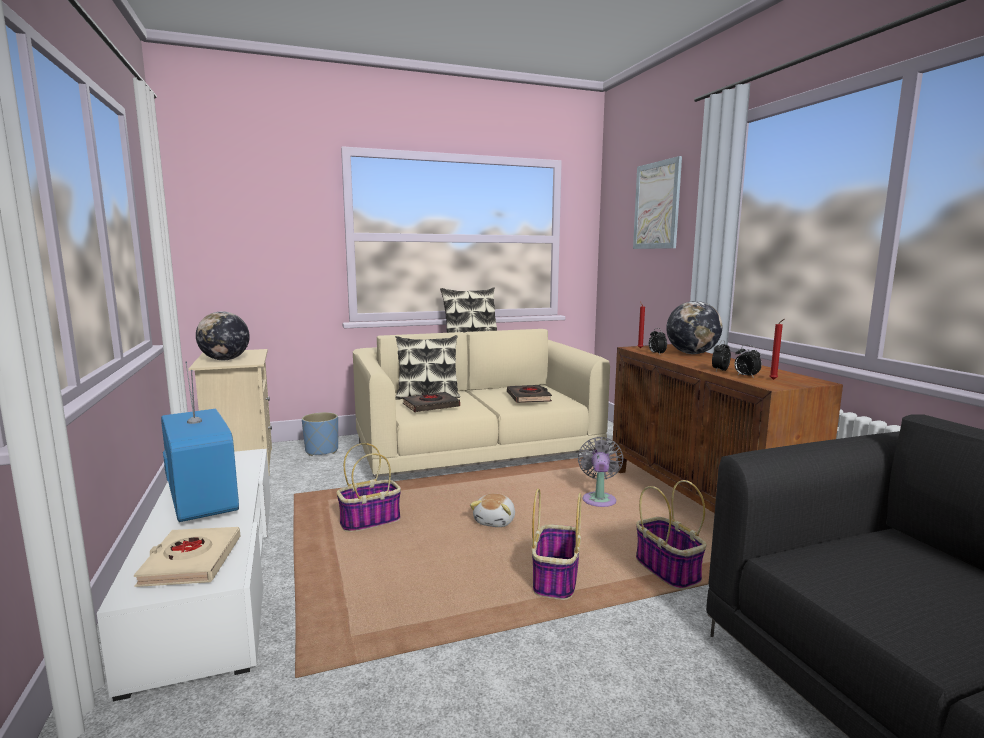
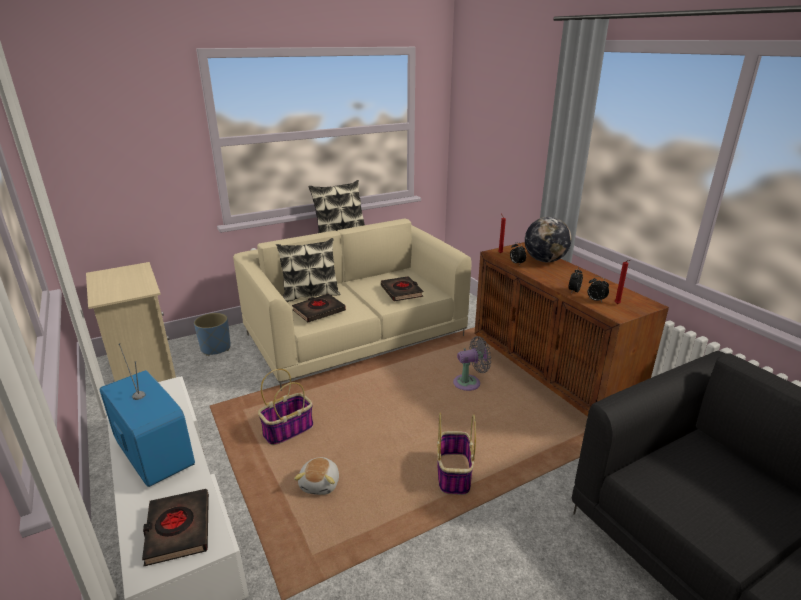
camera: 10 degrees left, 15 degrees up
beige book [134,527,240,587] -> black book [142,489,209,566]
globe [196,311,250,360] -> none
plush toy [470,494,515,527] -> plush toy moved to [294,457,339,495]
grey fan [578,437,623,507] -> grey fan turned 75 degrees clockwise [453,336,491,391]
picture [633,156,682,249] -> none
basket [636,480,707,590] -> none

